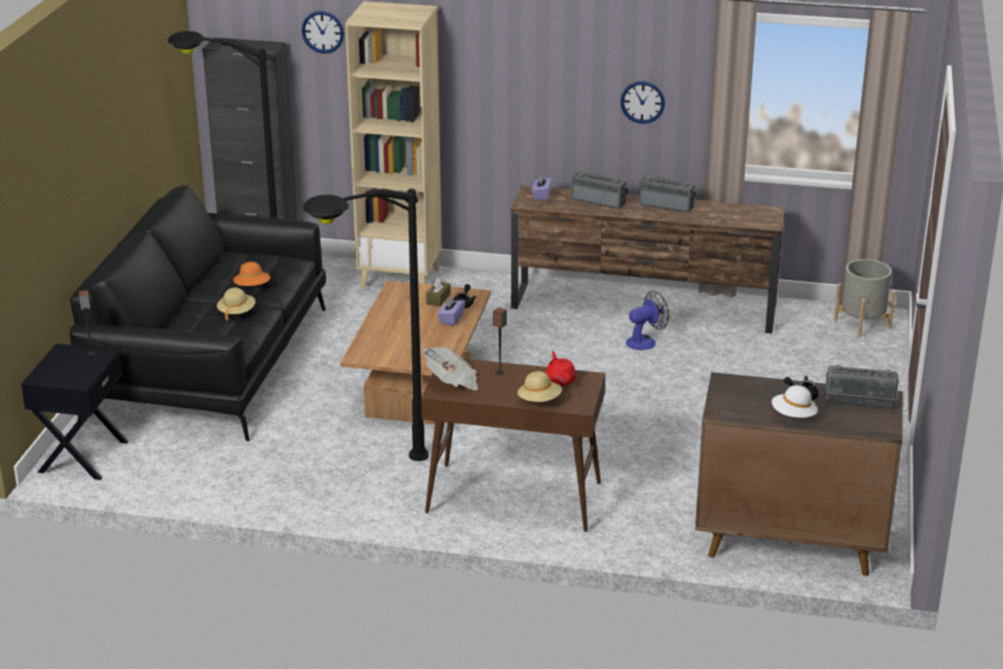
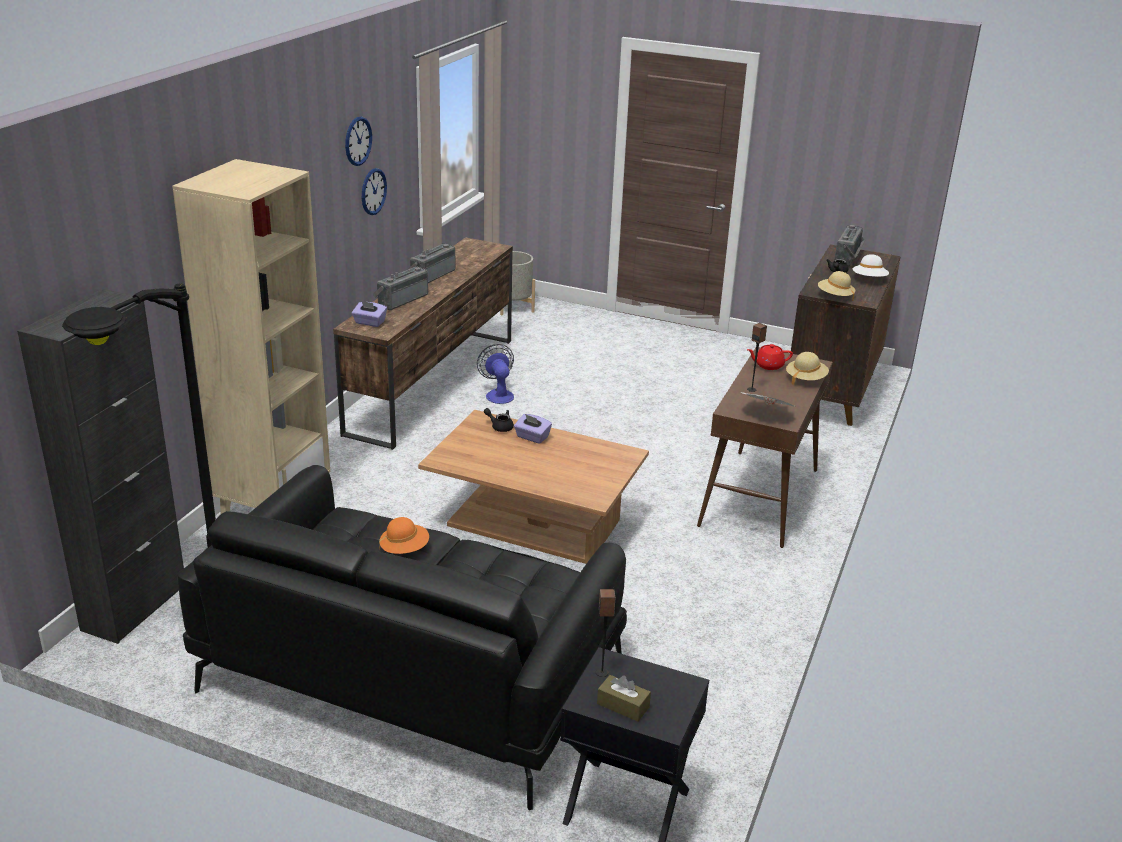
camera: 80 degrees left, 0 degrees up
beige hat [217,288,255,321] -> beige hat moved to [818,271,855,301]
wall clock [302,11,344,54] -> wall clock moved to [345,117,372,166]
black floor lamp [303,189,429,461] -> none
brown tissue box [426,277,451,307] -> brown tissue box moved to [597,675,651,722]

